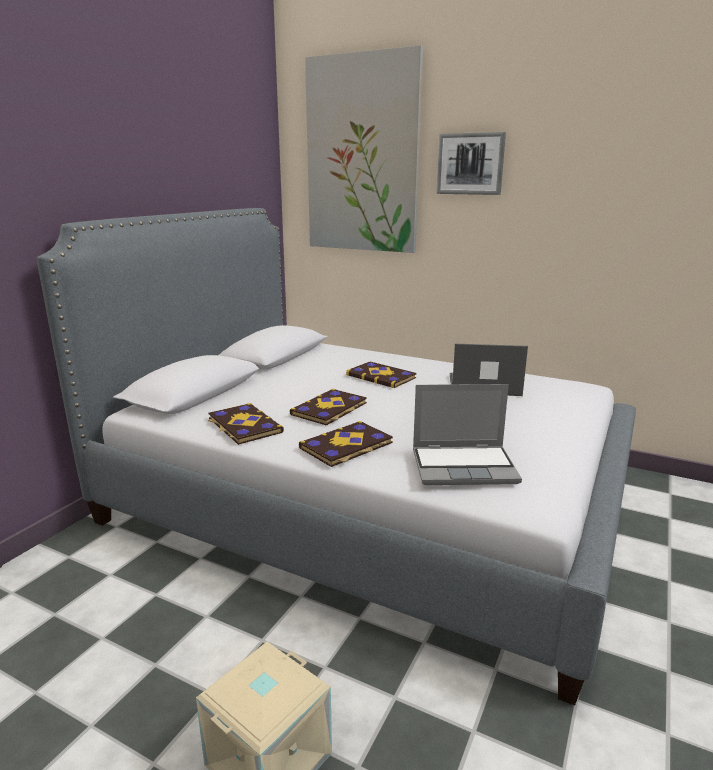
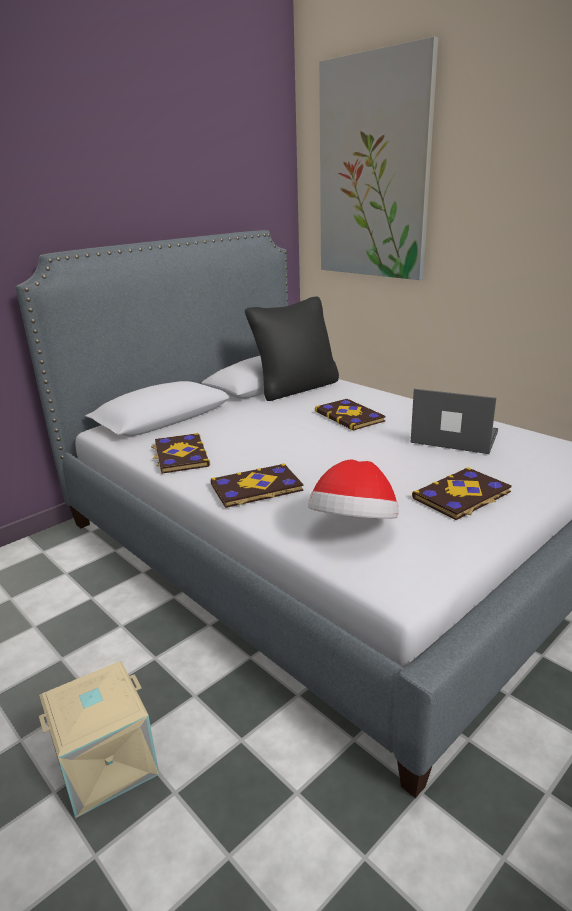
camera: 20 degrees right, 5 degrees up
book [290,389,367,426] -> book moved to [412,467,512,520]
laptop [413,384,522,485] -> hat [308,460,398,519]
picture [436,132,506,195] -> none
none -> black pillow [245,296,339,401]

